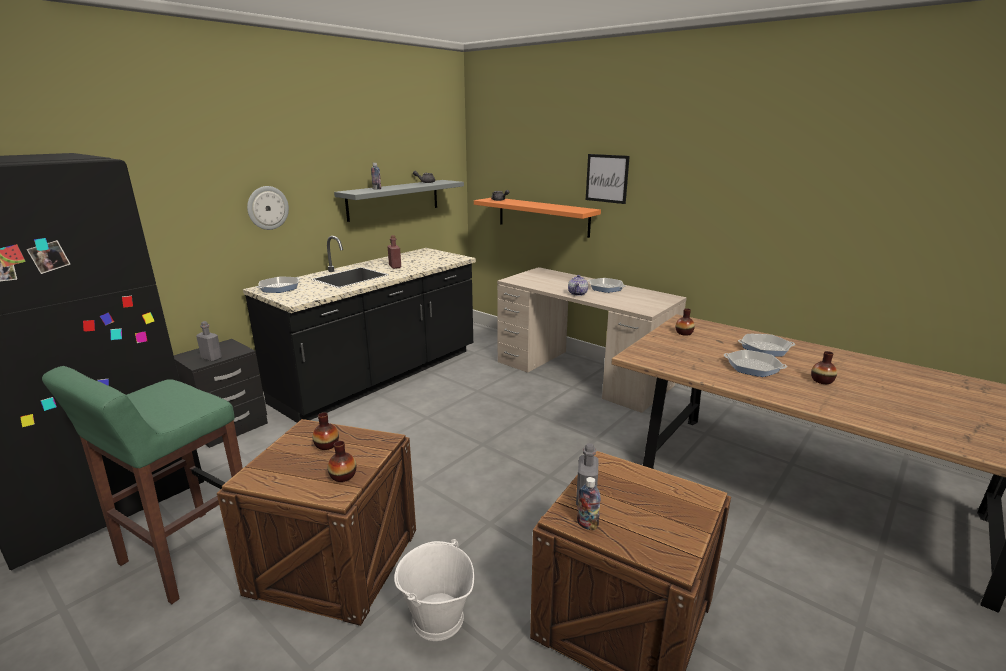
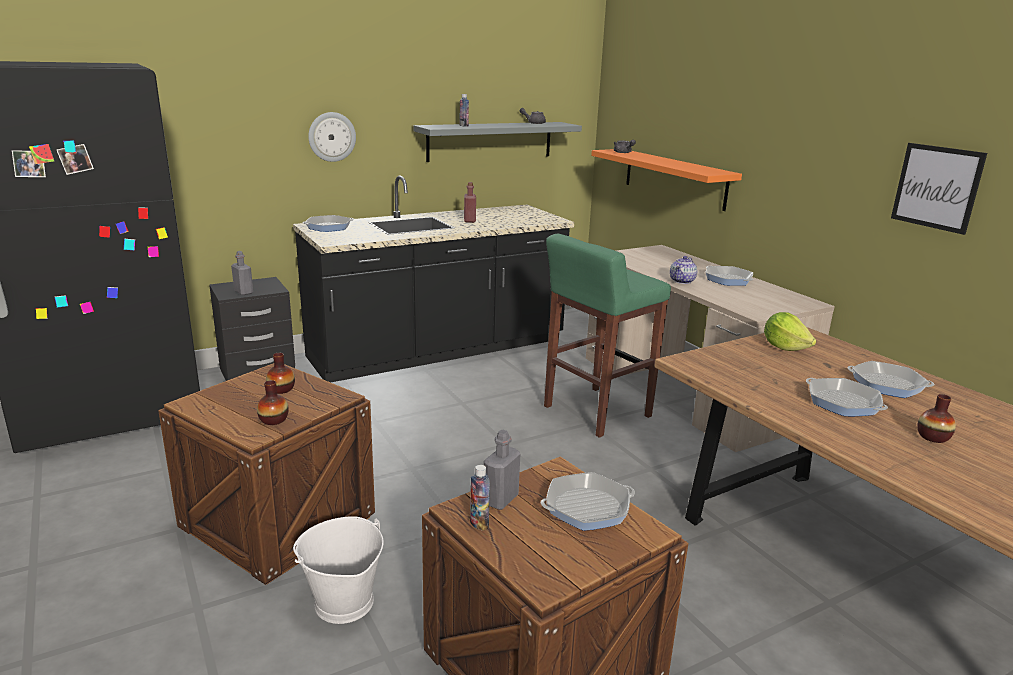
camera: 20 degrees right, 0 degrees up
green stool [42,366,243,604] -> green stool moved to [544,234,671,438]
picture [586,154,630,204] -> picture moved to [891,143,987,235]
vase [676,308,695,336] -> lettuce [764,312,817,351]
none -> frying pan [540,472,635,531]

